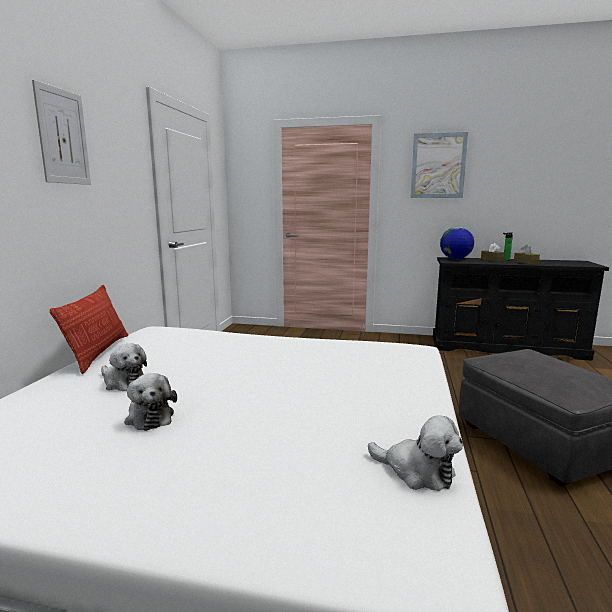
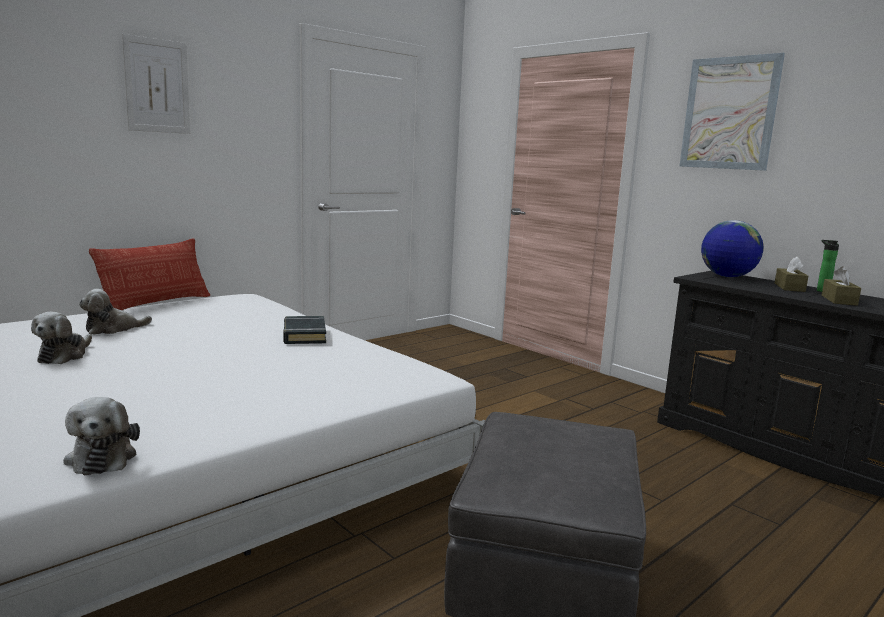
camera: 35 degrees right, 0 degrees up
plush toy [101,343,147,391] -> plush toy turned 75 degrees clockwise [79,289,152,335]
none -> black book [283,316,326,344]

